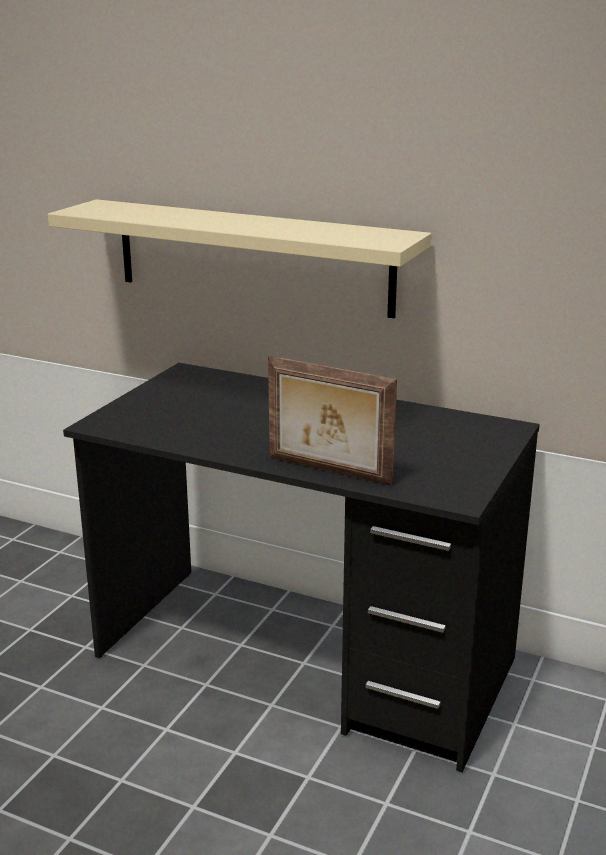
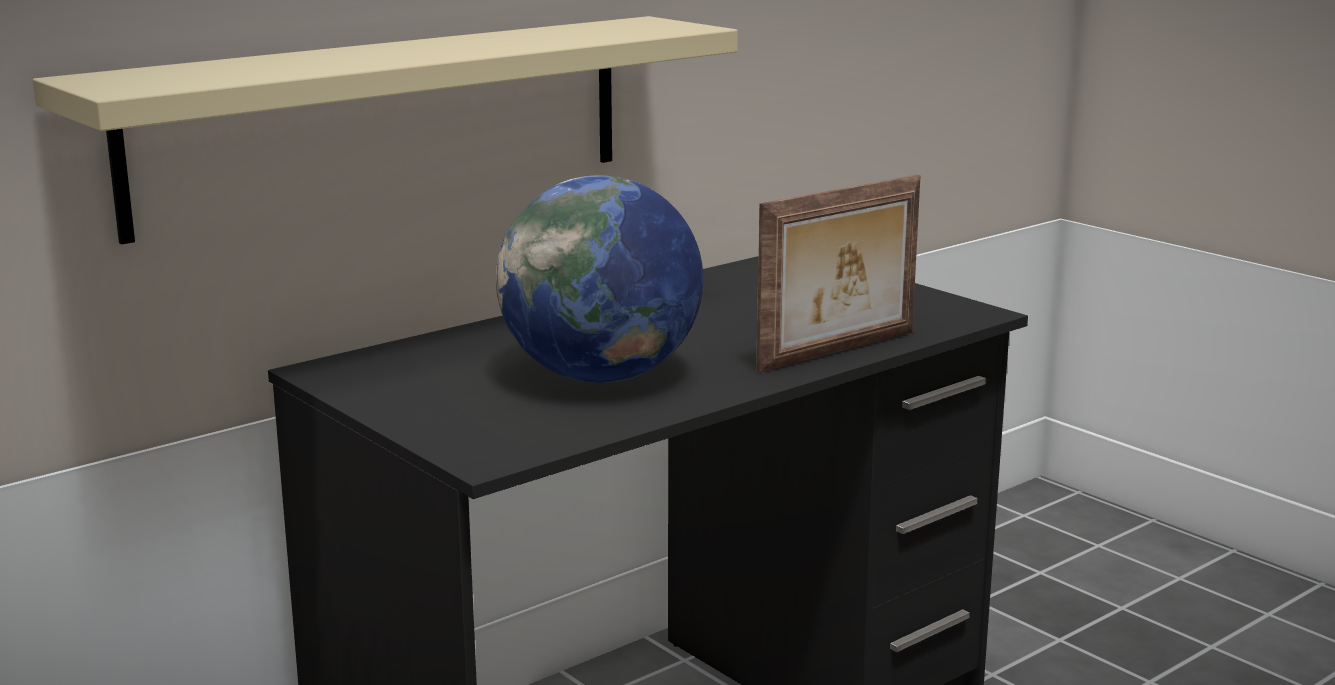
camera: 65 degrees left, 5 degrees down
none -> globe [496,175,703,383]

